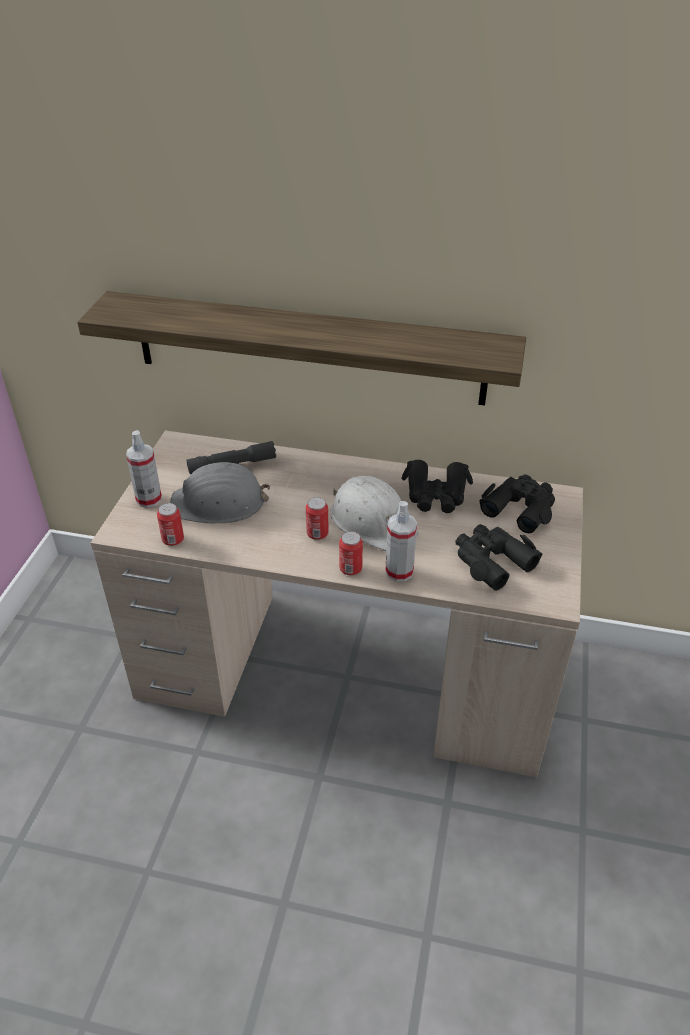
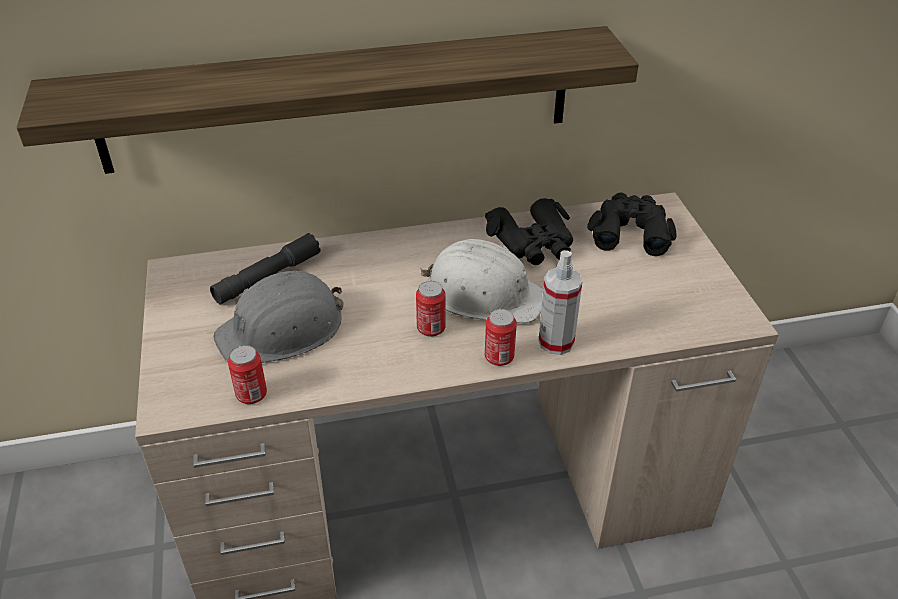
camera: 25 degrees left, 0 degrees up
spray bottle [126,430,162,508] -> none
black binoculars [455,524,542,591] -> none

